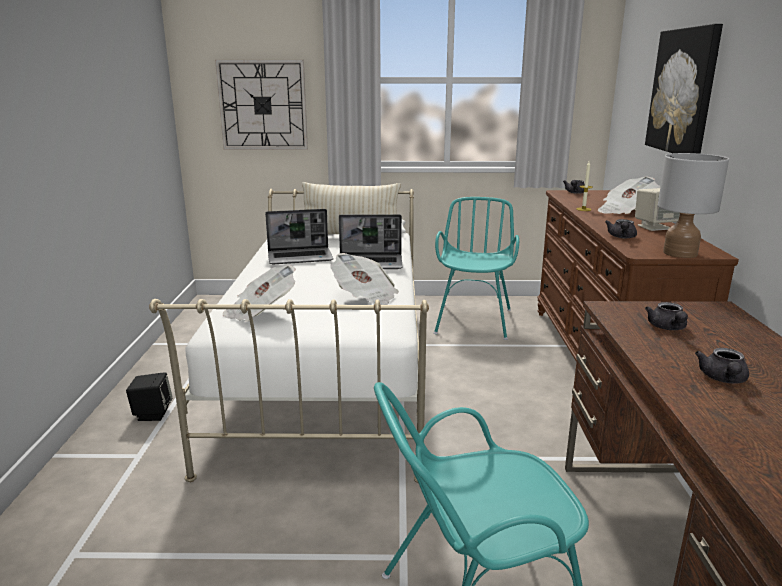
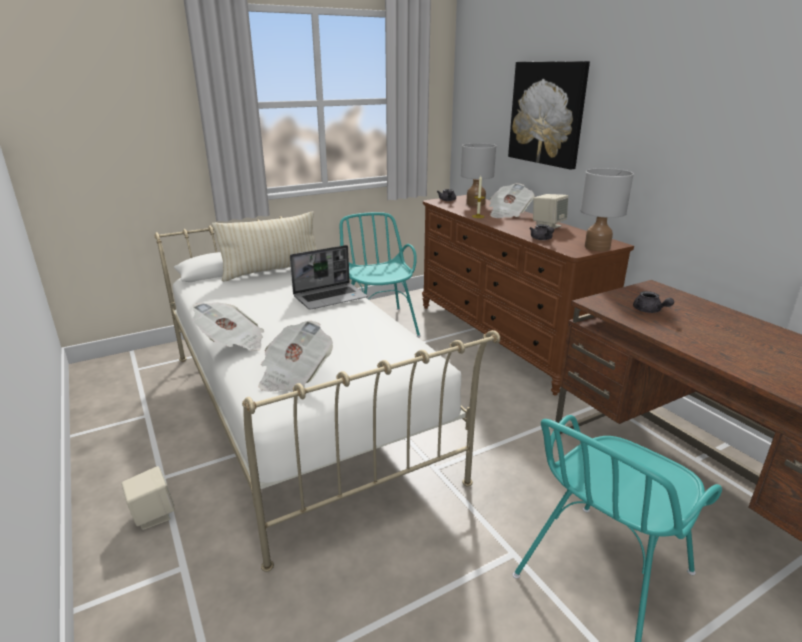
camera: 30 degrees left, 5 degrees up
black speaker [126,372,173,421] -> beige speaker [121,466,175,530]
wall clock [215,60,308,150] -> none
laptop [265,209,333,264] -> none
newspaper [330,253,399,305] -> newspaper moved to [192,302,264,351]
grey teapot [695,348,749,383] -> none
none -> grey table lamp [461,143,496,206]

